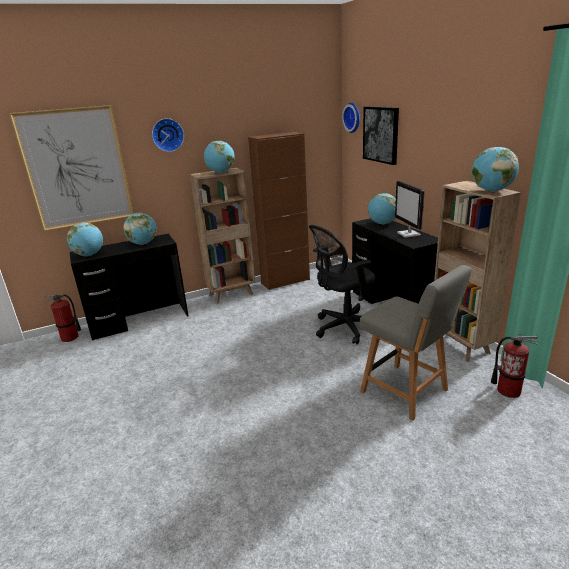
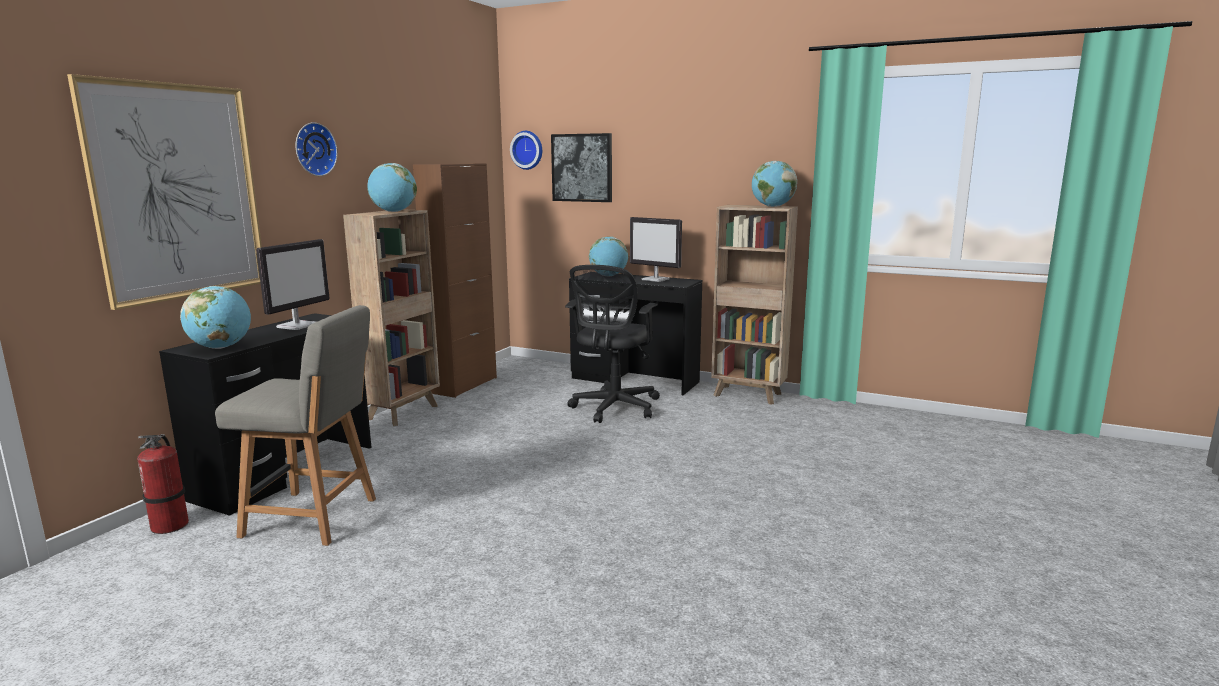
camera: 40 degrees left, 10 degrees down
globe [123,213,156,245] -> monitor [256,239,330,330]
grey chair [360,265,471,421] -> grey chair moved to [215,305,376,546]
fire extinguisher [491,334,538,398] -> none

